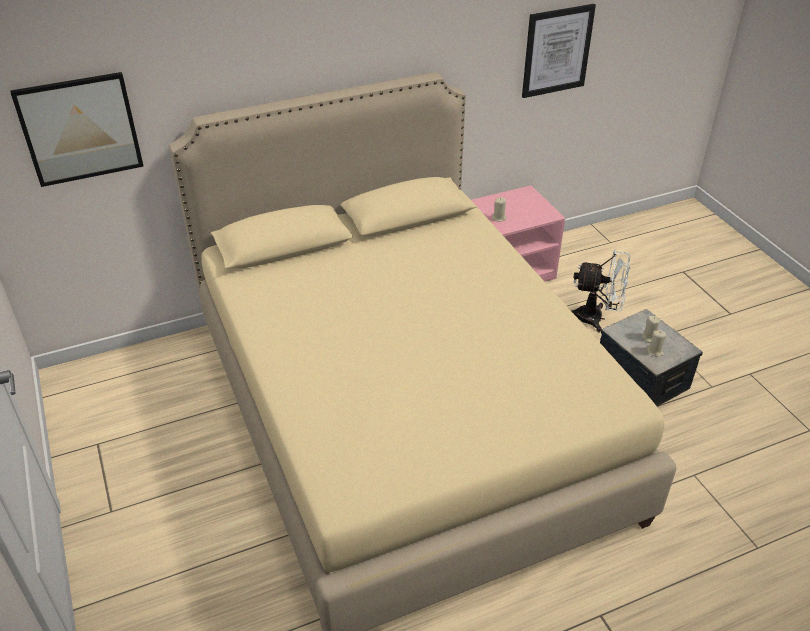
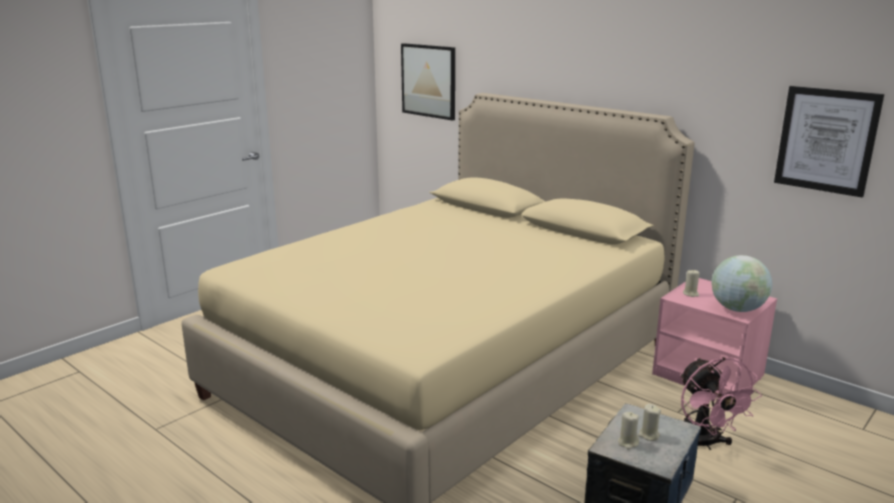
camera: 65 degrees right, 20 degrees down
white fan [572,250,631,332] -> pink fan [680,357,762,450]
none -> globe [711,255,772,312]

